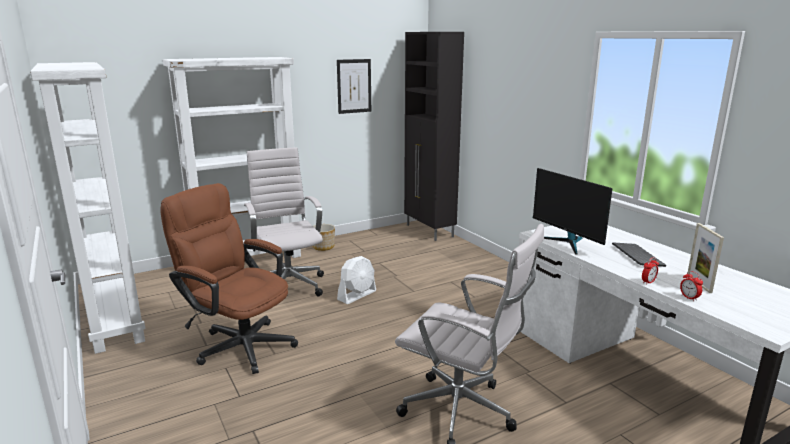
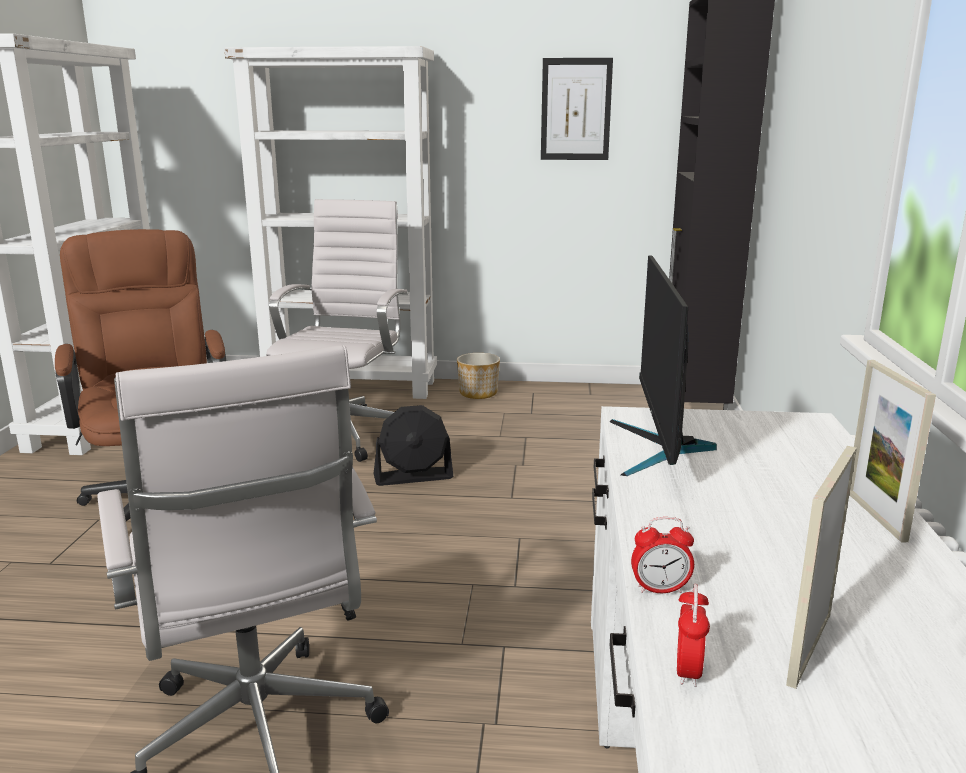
camera: 35 degrees right, 0 degrees up
white fan [337,256,376,304] -> black fan [374,405,454,486]
keyboard [612,242,666,267] -> none
none -> picture frame [849,360,936,543]

